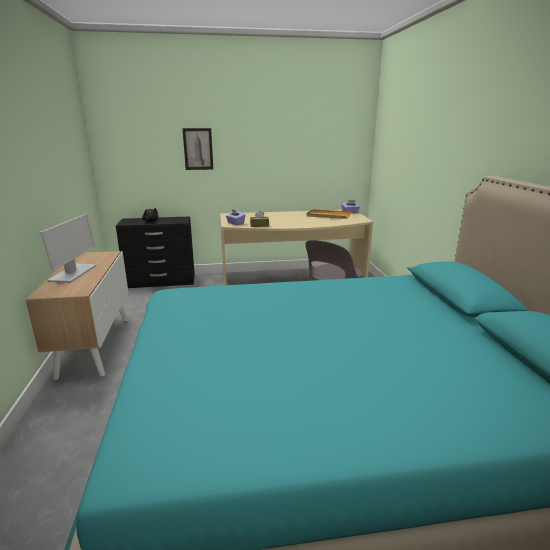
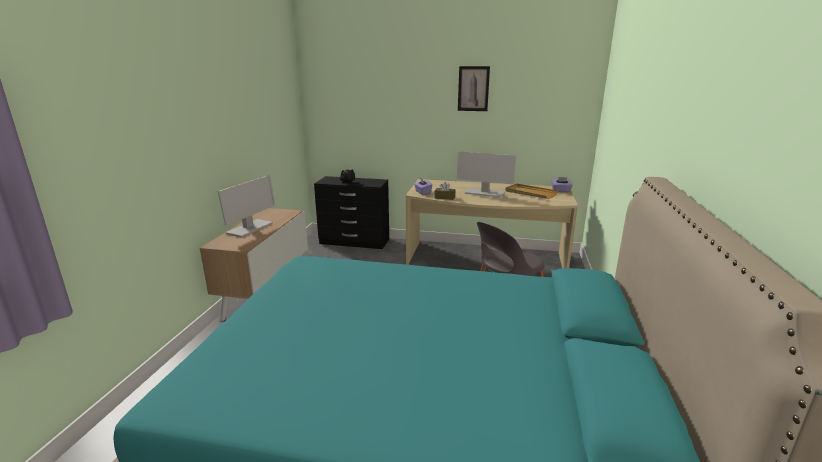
camera: 20 degrees right, 0 degrees up
picture [182,128,213,170] -> picture moved to [458,66,490,111]
none -> monitor [457,151,516,198]

